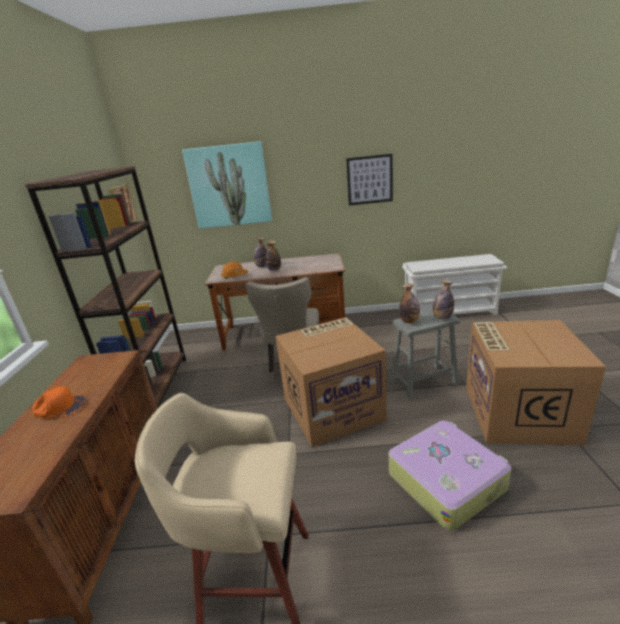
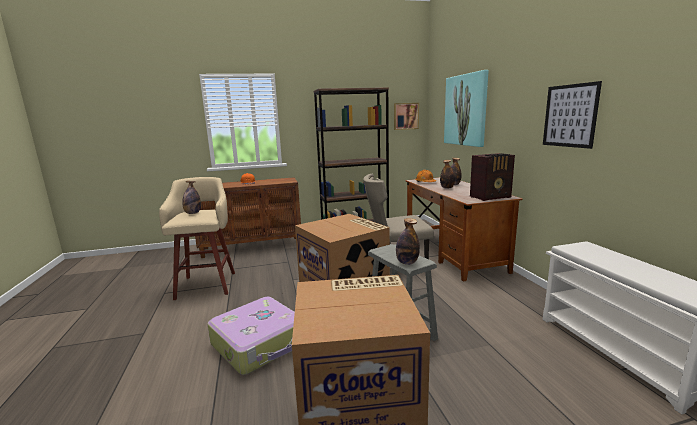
camera: 75 degrees right, 10 degrees down
bottle [399,284,420,323] -> bottle moved to [182,181,201,214]
none -> radio [470,153,515,201]

